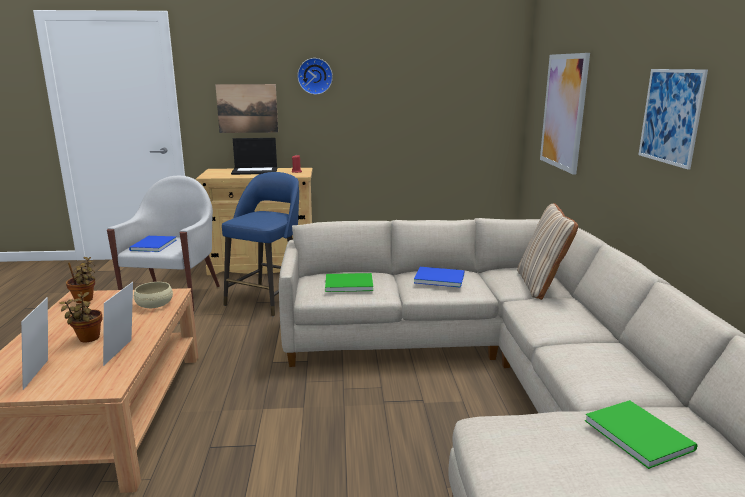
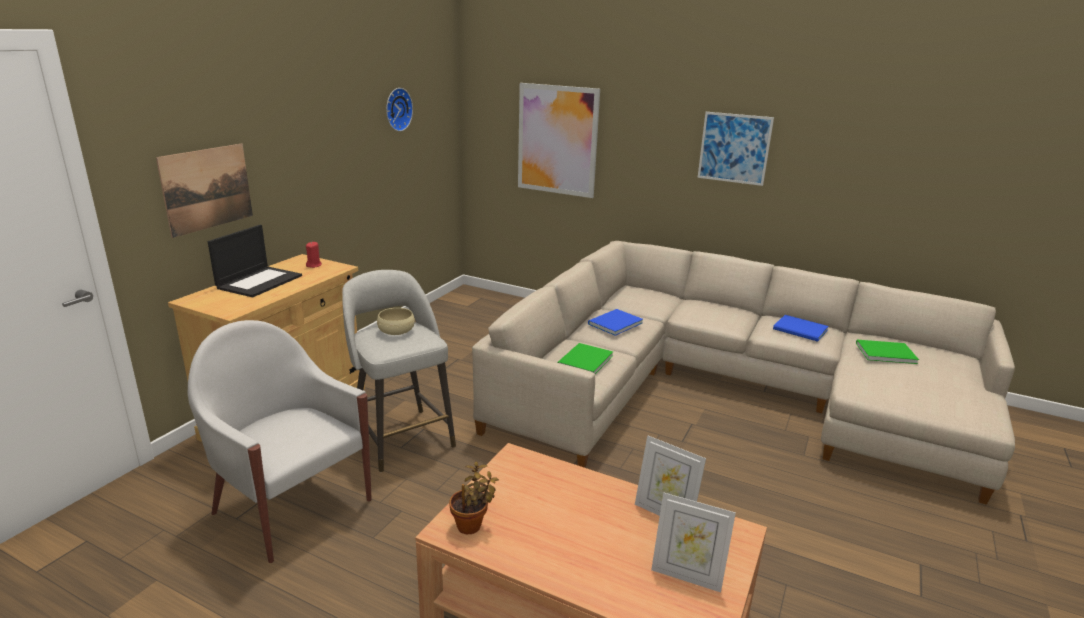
camera: 60 degrees left, 5 degrees up
potted plant [59,292,103,342] -> none
blue book [129,236,176,252] -> blue book moved to [773,315,829,342]
beige bowl [134,282,173,308] -> beige bowl moved to [377,308,415,335]
blue stool [222,172,299,316] -> grey stool [342,270,456,472]
wall clock [297,58,333,95] -> wall clock moved to [386,88,413,131]
beige pillow [517,203,578,300] -> none

